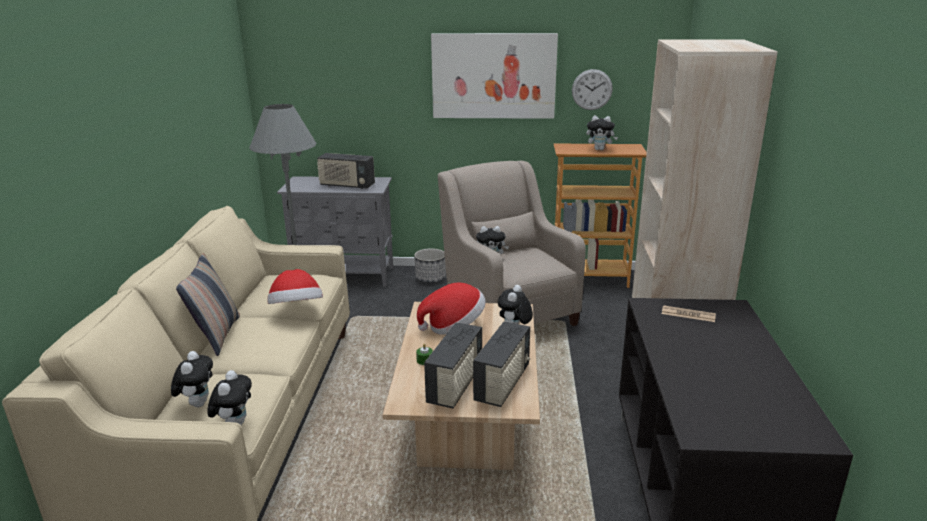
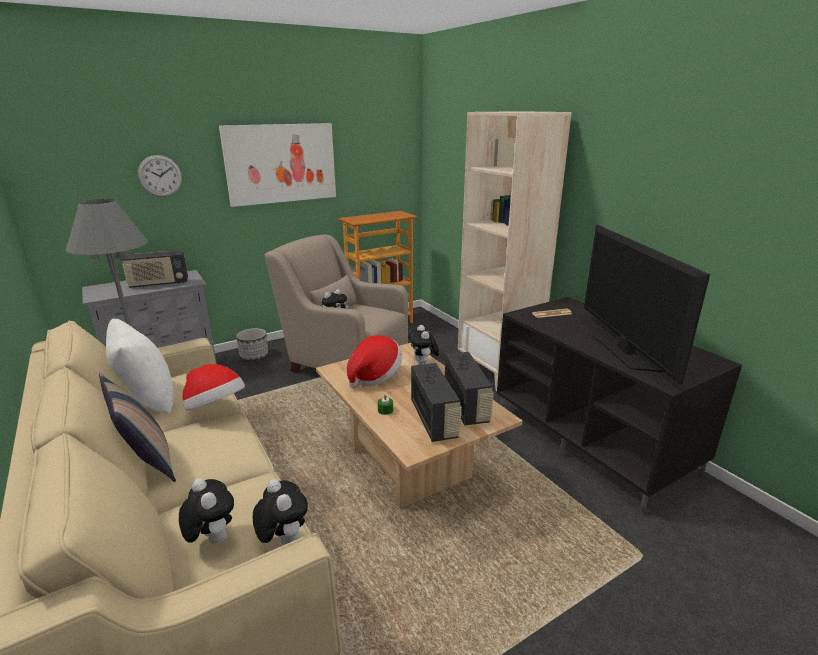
camera: 35 degrees left, 0 degrees up
wall clock [572,69,613,110] -> wall clock moved to [138,155,182,197]
plush toy [586,116,618,150] -> none
none -> white pillow [106,319,174,415]
none -> television [584,225,710,385]

